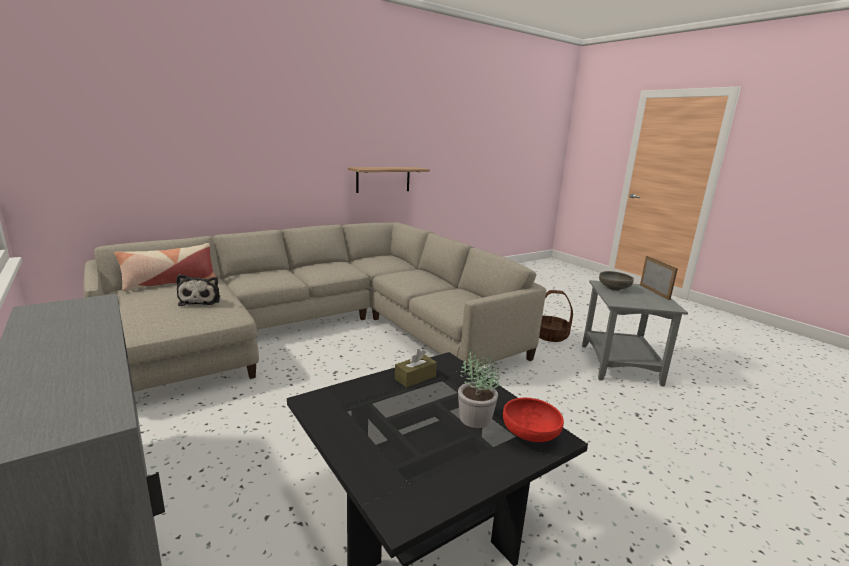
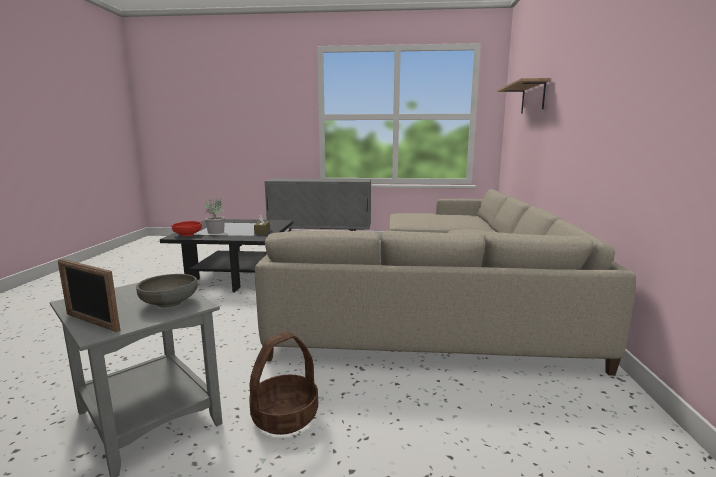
camera: 130 degrees right, 5 degrees down
pillow [114,243,216,291] -> none
plush toy [176,274,220,306] -> none
shelf [348,167,430,193] -> shelf moved to [497,78,550,114]

